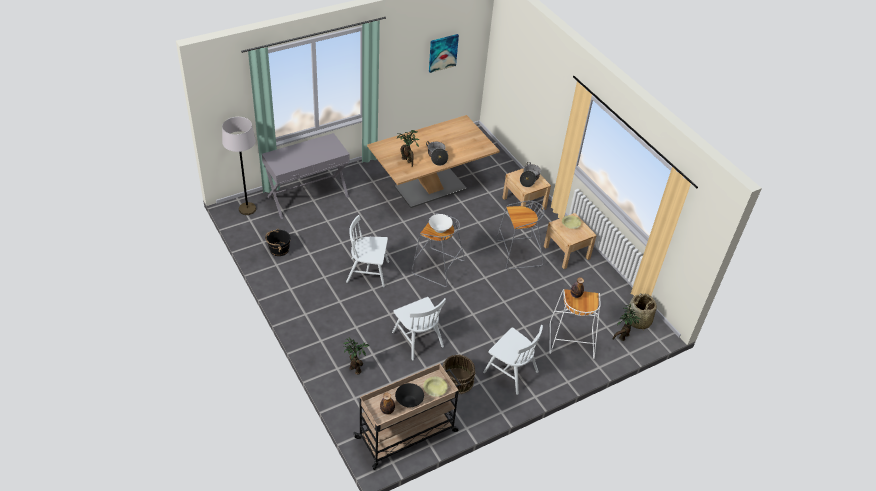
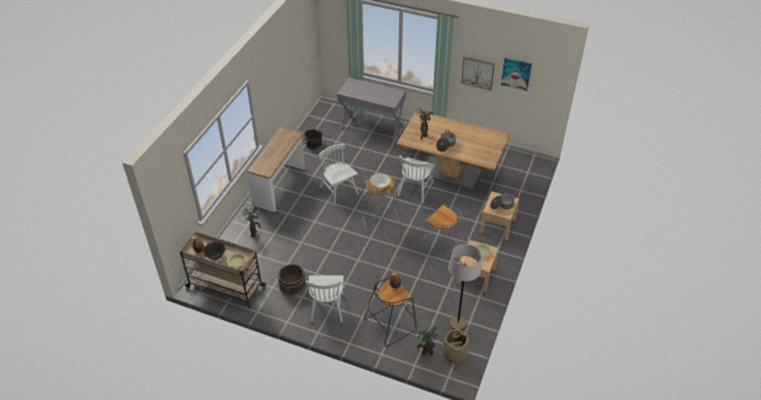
camera: 55 degrees right, 0 degrees up
grey floor lamp [222,117,256,215] -> grey floor lamp moved to [448,244,482,331]
white chair [392,297,446,360] -> white chair moved to [397,156,435,203]
white stool [549,289,601,359] -> black stool [364,277,417,347]
none -> console table [247,128,305,212]
none -> picture [461,56,495,90]

